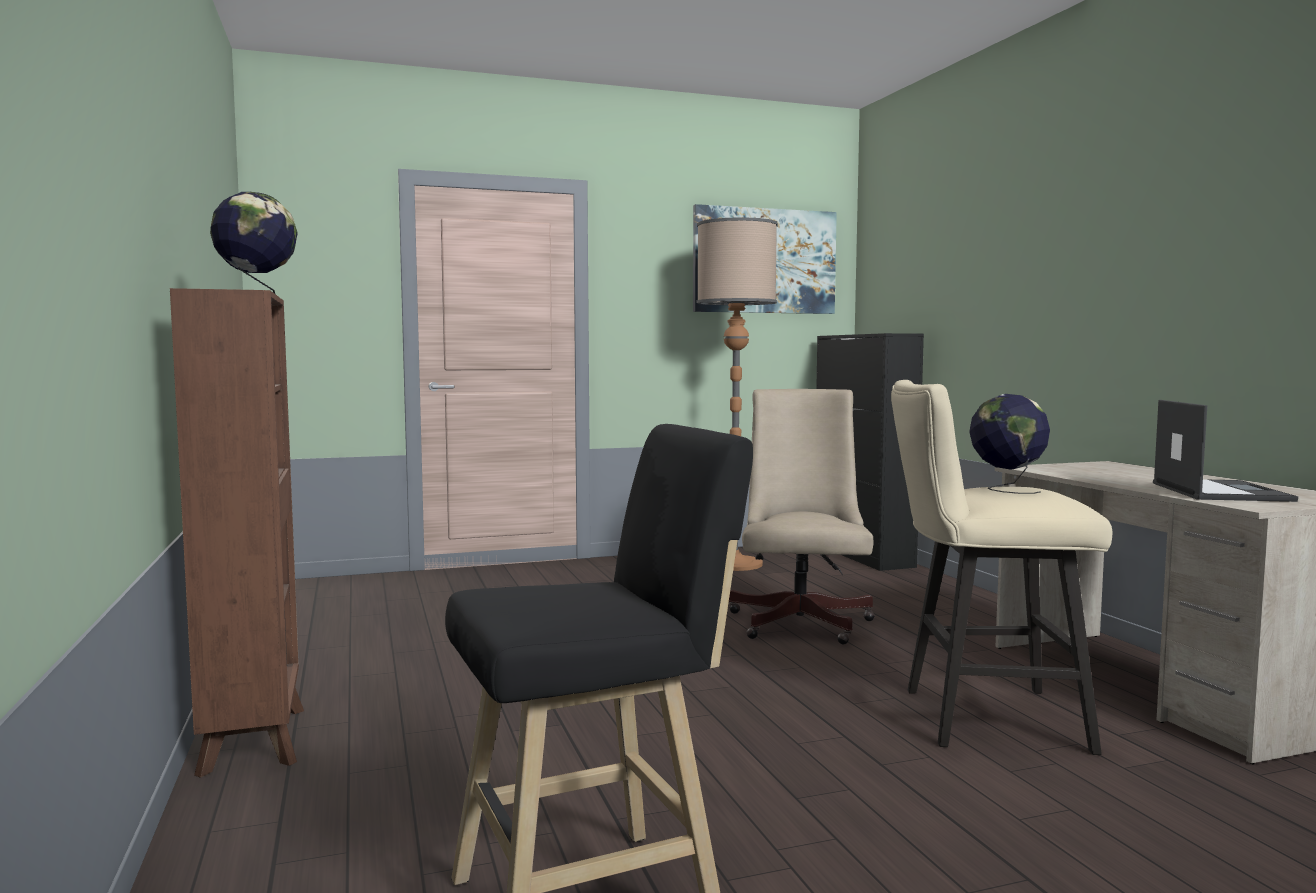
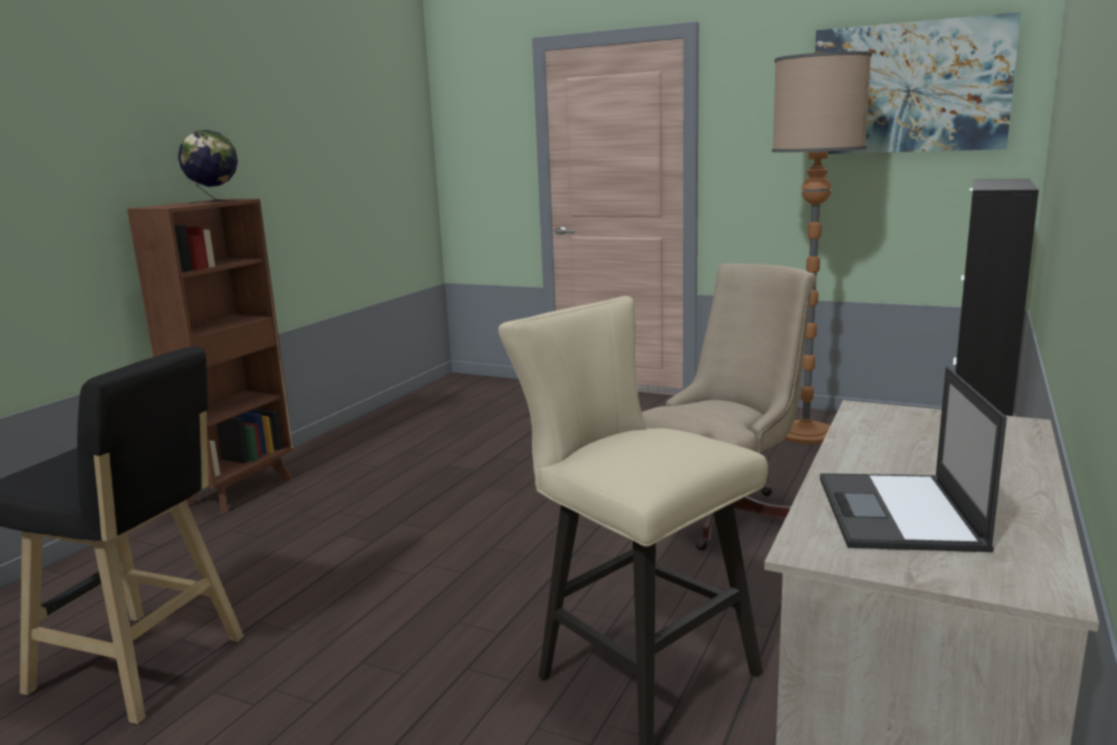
camera: 45 degrees right, 10 degrees up
globe [969,394,1050,494] -> none
laptop [1153,400,1298,502] -> laptop turned 135 degrees clockwise [820,367,1007,552]

